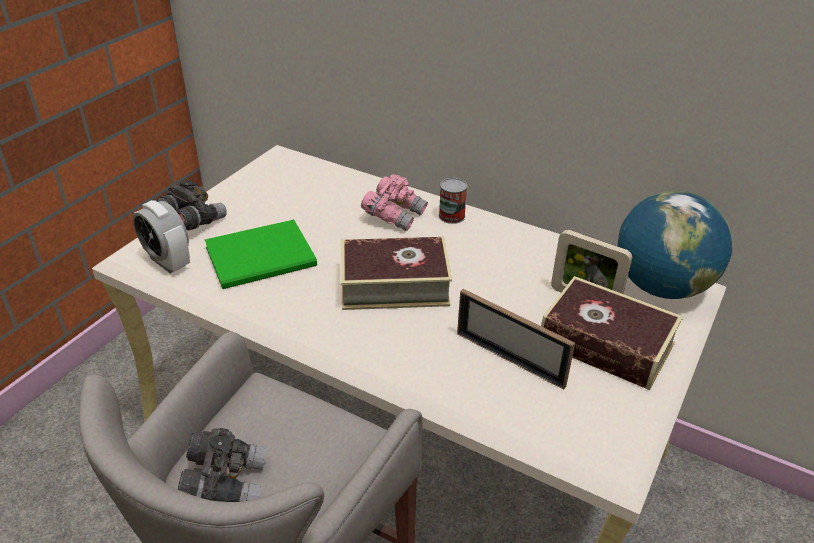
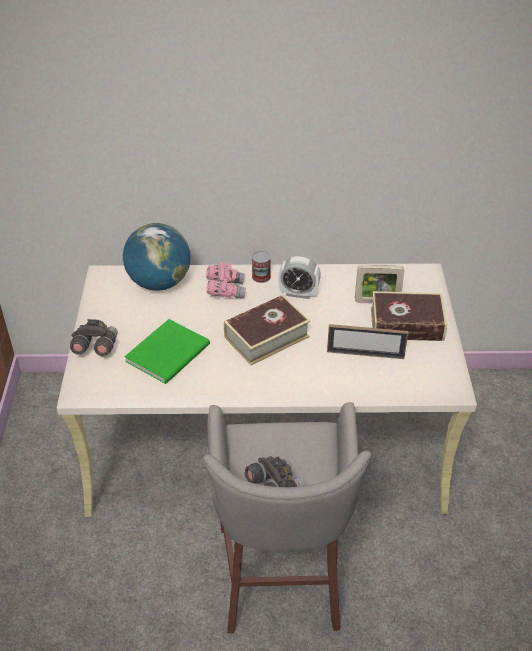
camera: 30 degrees left, 5 degrees up
alarm clock [133,200,190,273] -> alarm clock moved to [278,255,321,299]
globe [618,191,733,299] -> globe moved to [123,223,191,291]

